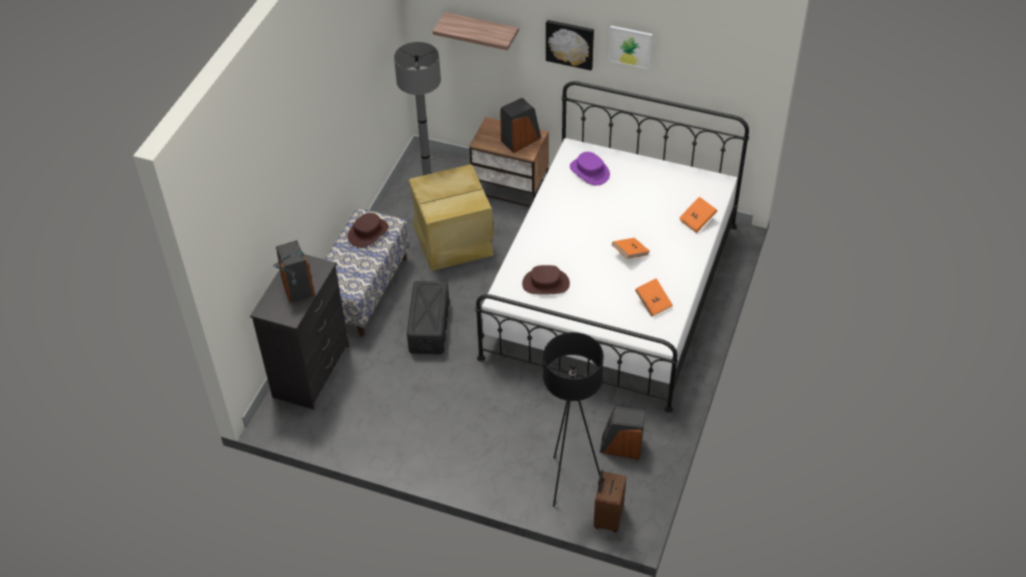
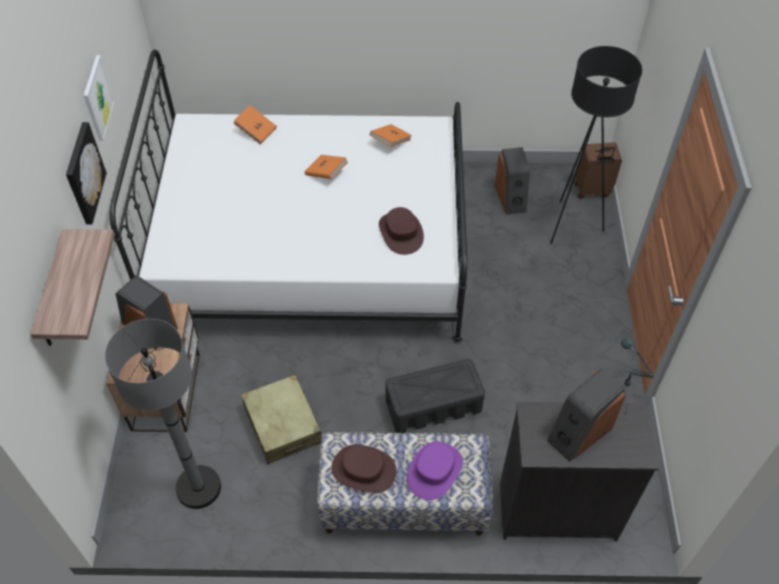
camera: 110 degrees left, 5 degrees up
beige storage box [409,164,494,271] -> beige suitcase [241,374,322,464]
purple hat [570,152,610,185] -> purple hat moved to [407,442,463,500]

